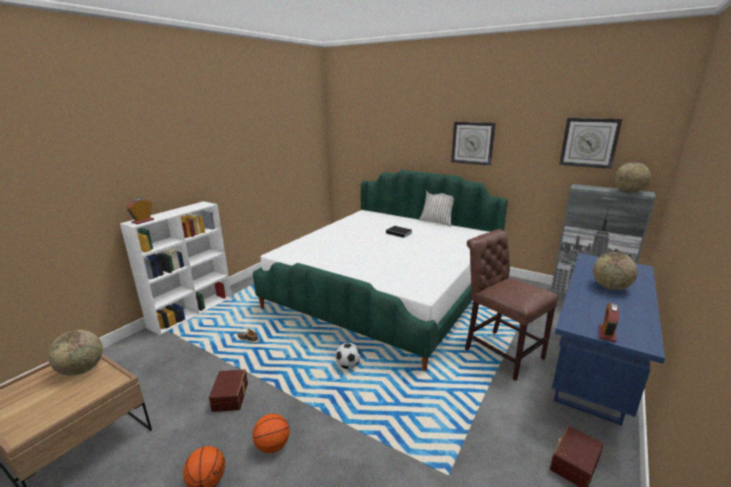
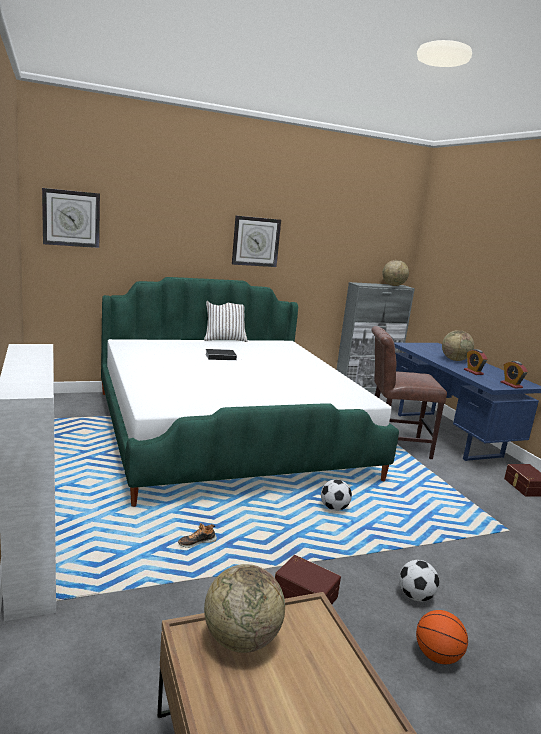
camera: 55 degrees left, 5 degrees down
alarm clock [126,199,154,224] -> alarm clock moved to [464,349,488,375]
basketball [252,414,290,453] -> football [399,560,439,601]
wall clock [559,118,622,169] -> wall clock moved to [42,188,100,248]

